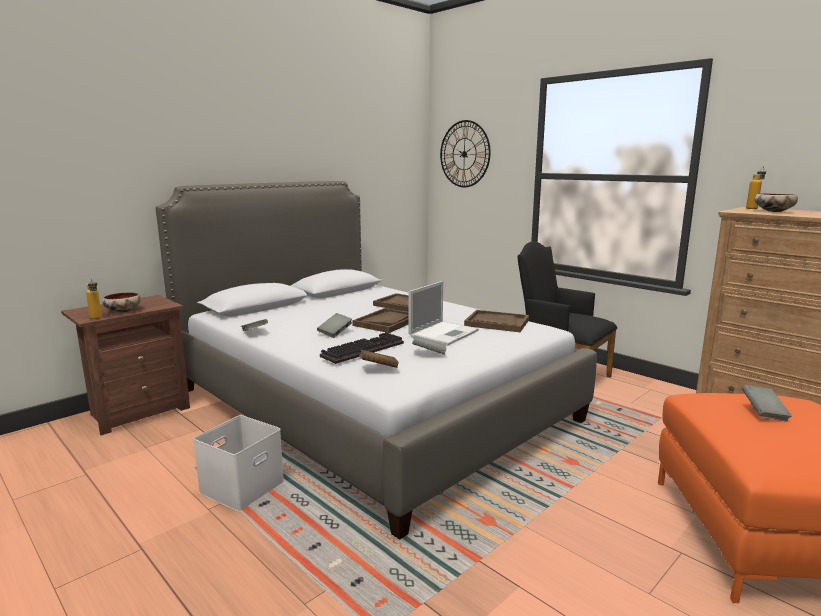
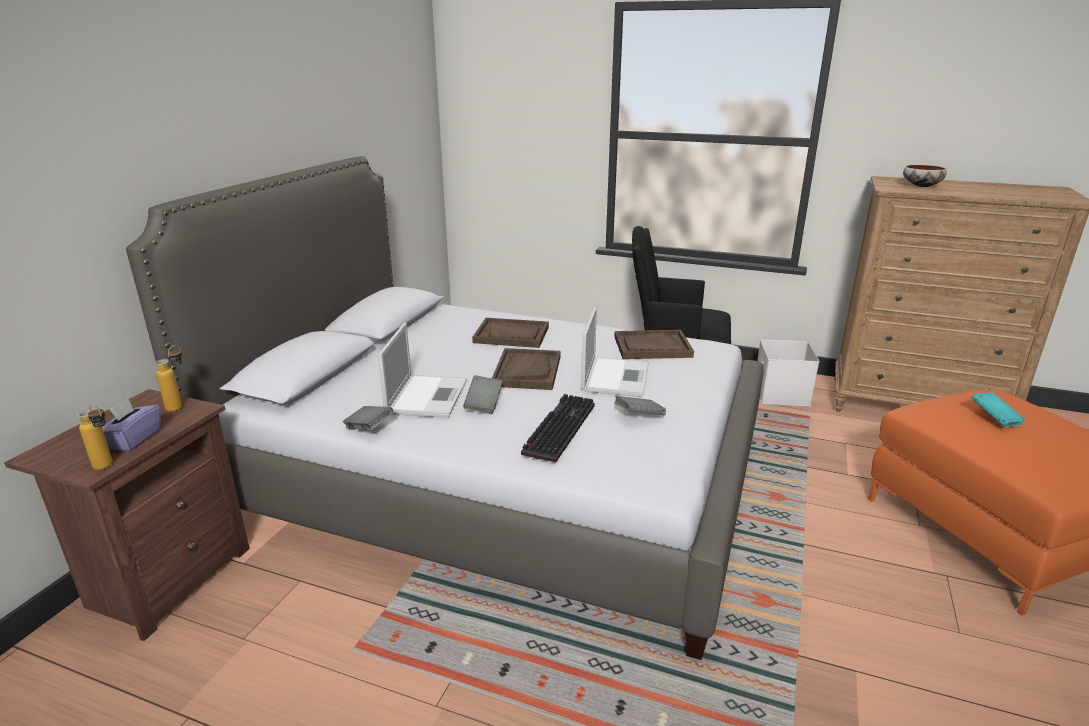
camera: 25 degrees left, 10 degrees up
bowl [102,292,141,313] -> purple tissue box [102,398,160,452]
white storage box [193,415,284,512] -> white storage box moved to [757,340,820,407]
brown book [359,350,399,368] -> none
wall clock [440,120,491,187] -> none
grey book [741,385,792,421] -> turquoise book [972,392,1026,427]
bottle [746,167,766,209] -> bottle moved to [155,345,182,412]
none -> laptop [378,323,467,418]

